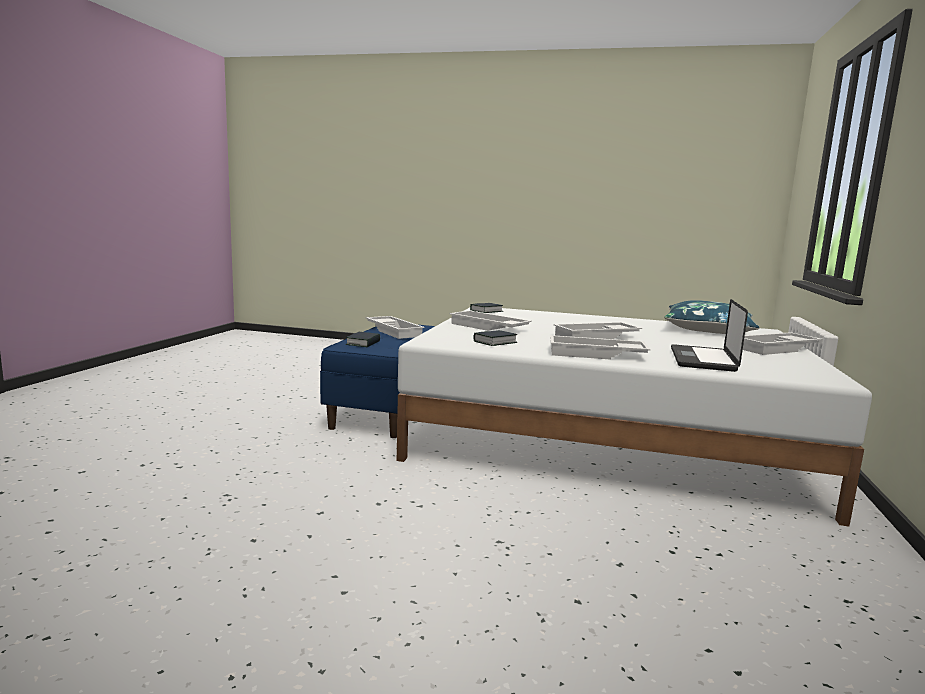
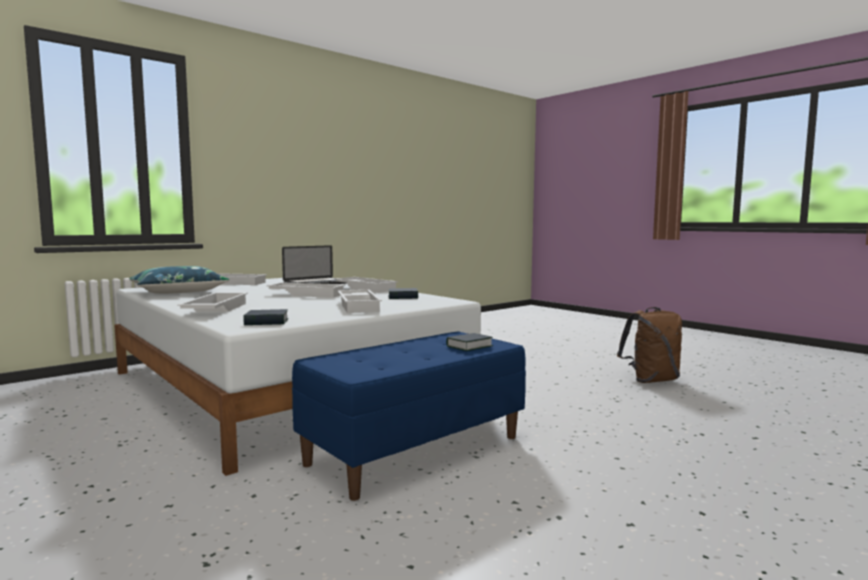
camera: 145 degrees left, 5 degrees down
white tray [366,316,425,339] -> white tray moved to [177,293,248,312]
none -> brown backpack [617,307,682,383]

